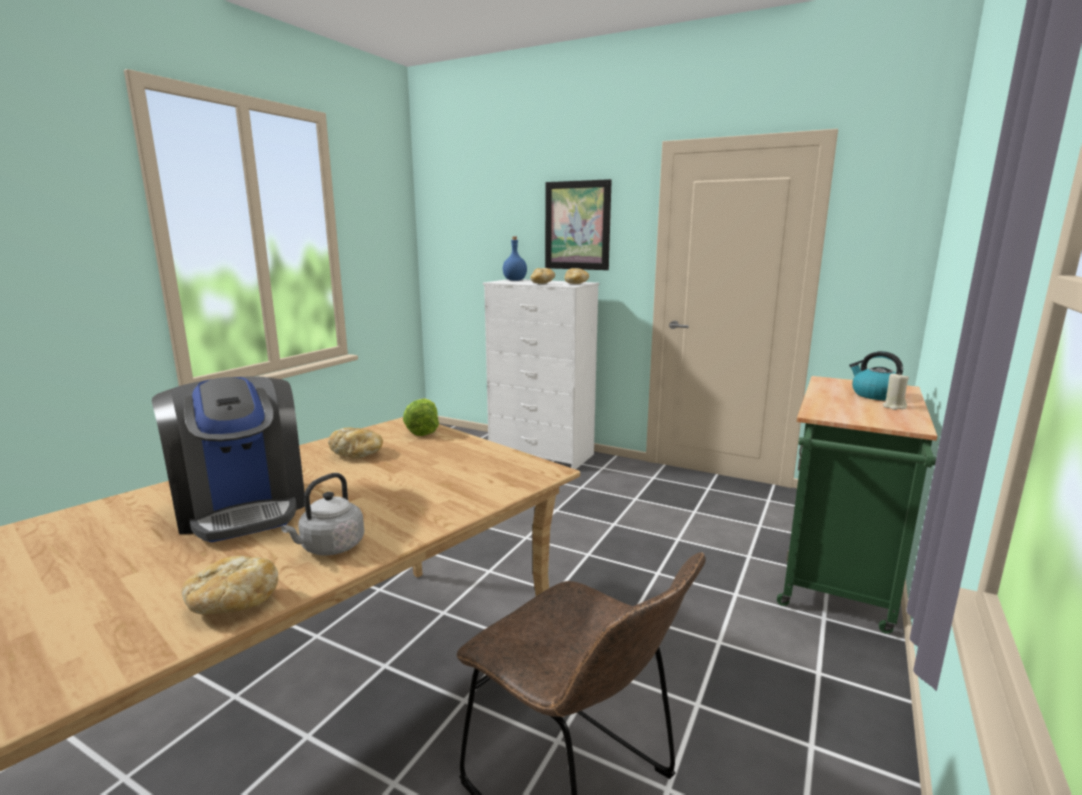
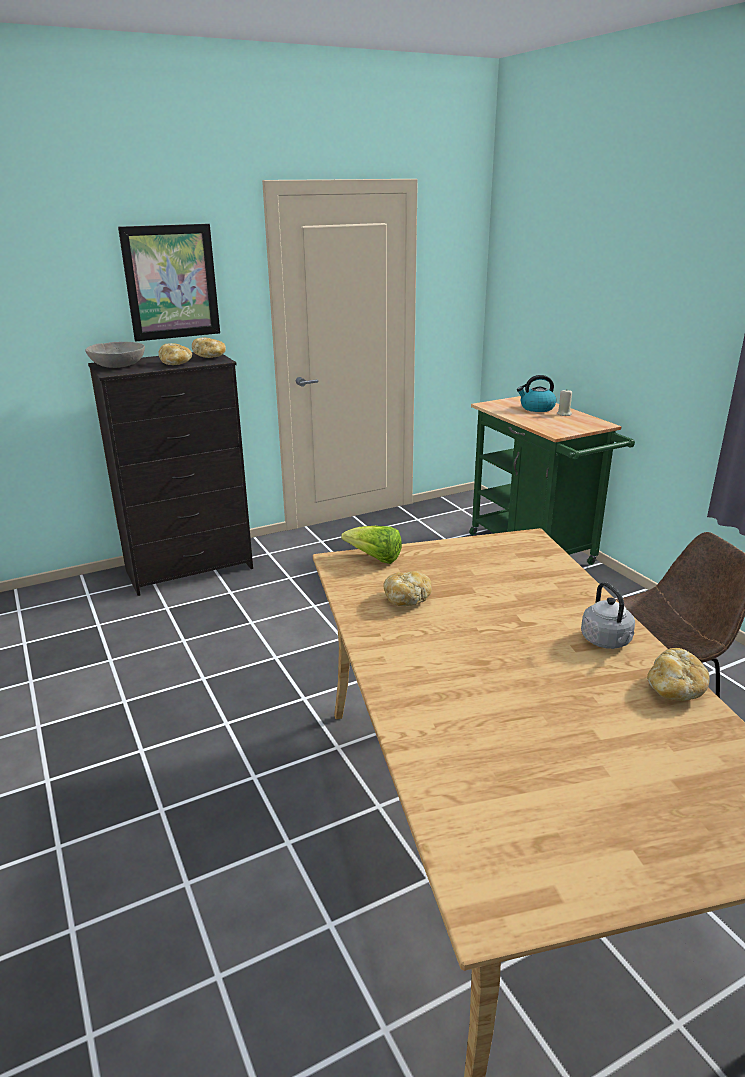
camera: 55 degrees left, 10 degrees up
coffee machine [152,376,305,542] -> none
white dresser [483,279,599,469] -> black dresser [88,352,253,596]
blue bottle [503,237,527,281] -> grey bowl [85,342,145,368]

